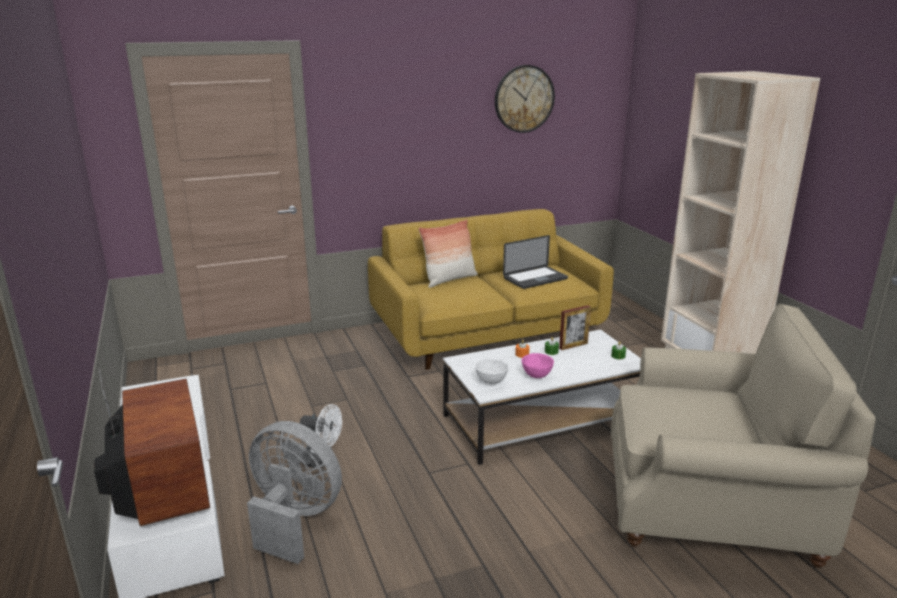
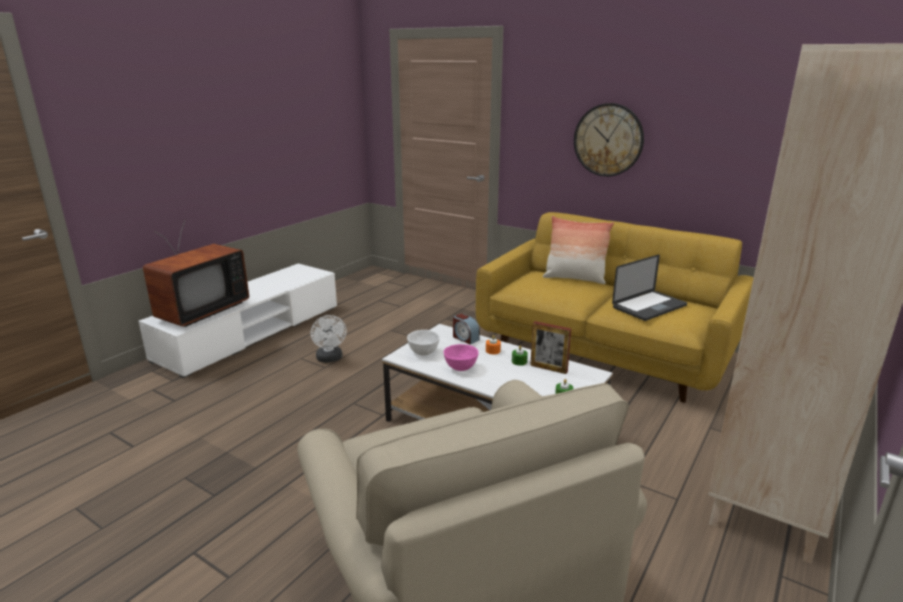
camera: 55 degrees right, 0 degrees up
grey fan [247,421,342,564] -> none
wall clock [495,65,555,133] -> wall clock moved to [574,103,644,177]
laptop [503,235,568,289] -> laptop turned 60 degrees counterclockwise [612,255,687,321]
none -> alarm clock [453,313,480,345]

